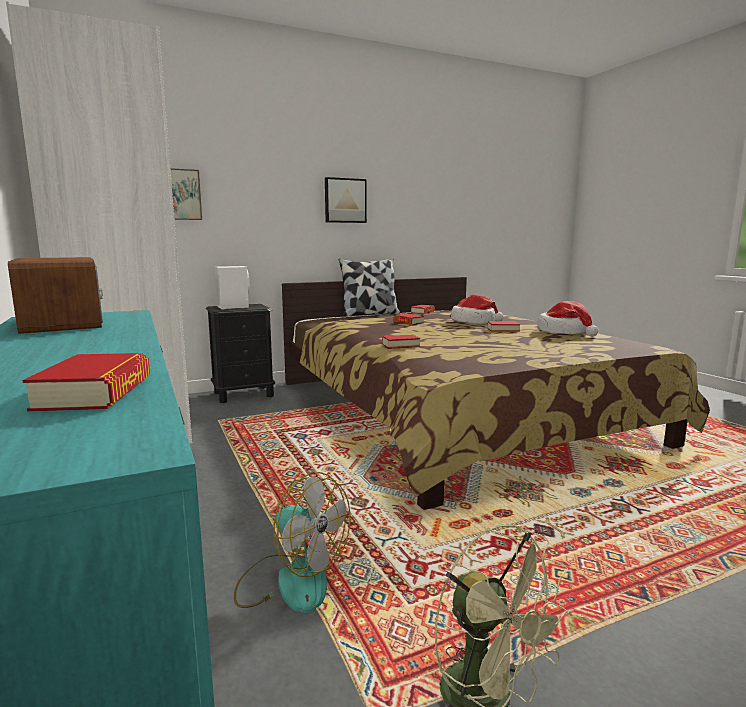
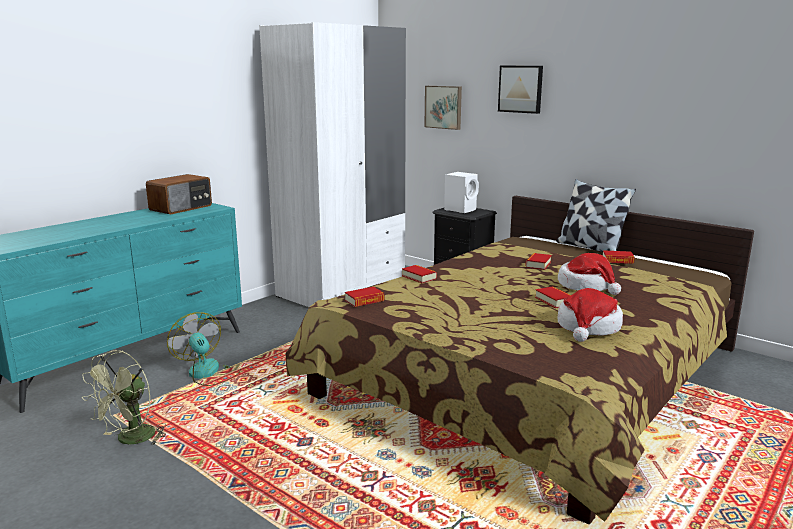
camera: 65 degrees right, 5 degrees up
book [23,353,150,411] -> book moved to [345,287,385,307]
fan [234,472,350,613] -> fan turned 135 degrees clockwise [167,312,241,386]
picture [325,177,367,223] -> picture moved to [498,66,543,114]

